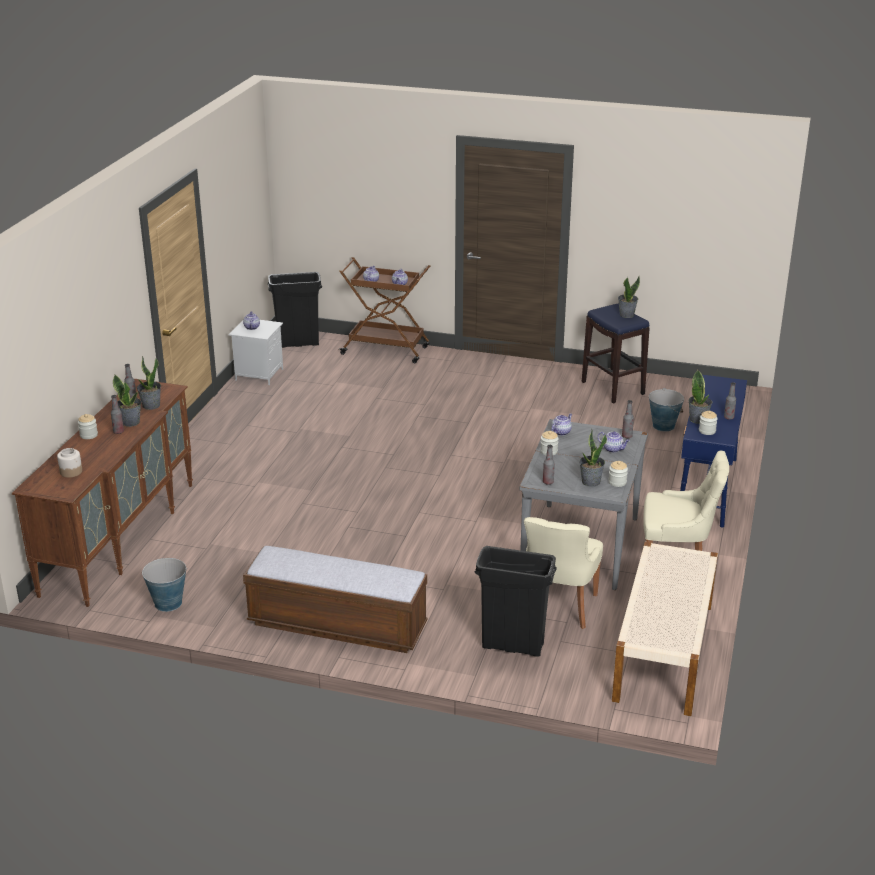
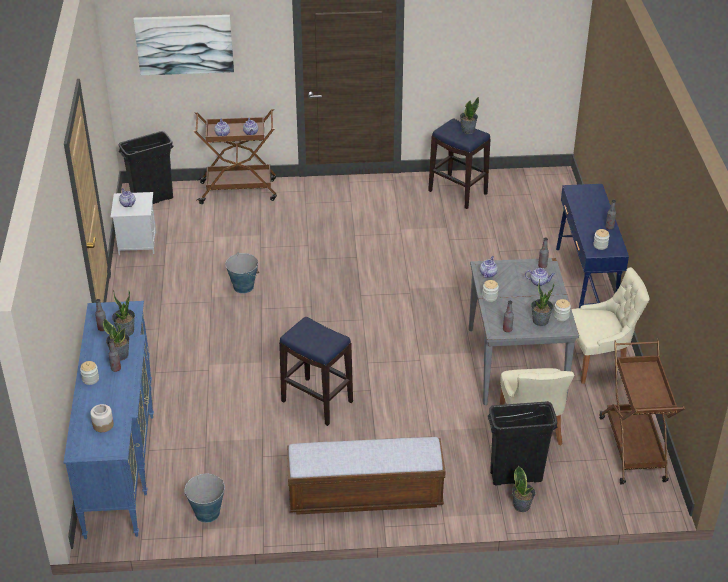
camera: 20 degrees left, 10 degrees up
brown cabinet [12,379,193,607] -> blue cabinet [64,301,154,539]
beige bench [612,542,718,716] -> brown cart [599,339,685,484]
bucket [649,388,684,432] -> bucket moved to [225,253,259,293]
potted plant [688,370,712,424] -> potted plant moved to [512,466,536,512]
none -> picture [134,15,234,75]
none -> stool [279,317,353,426]

